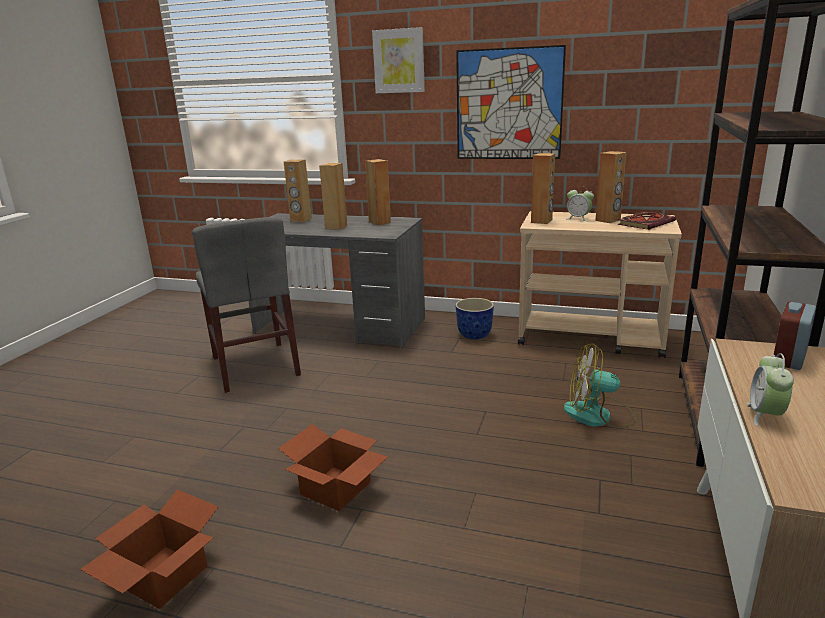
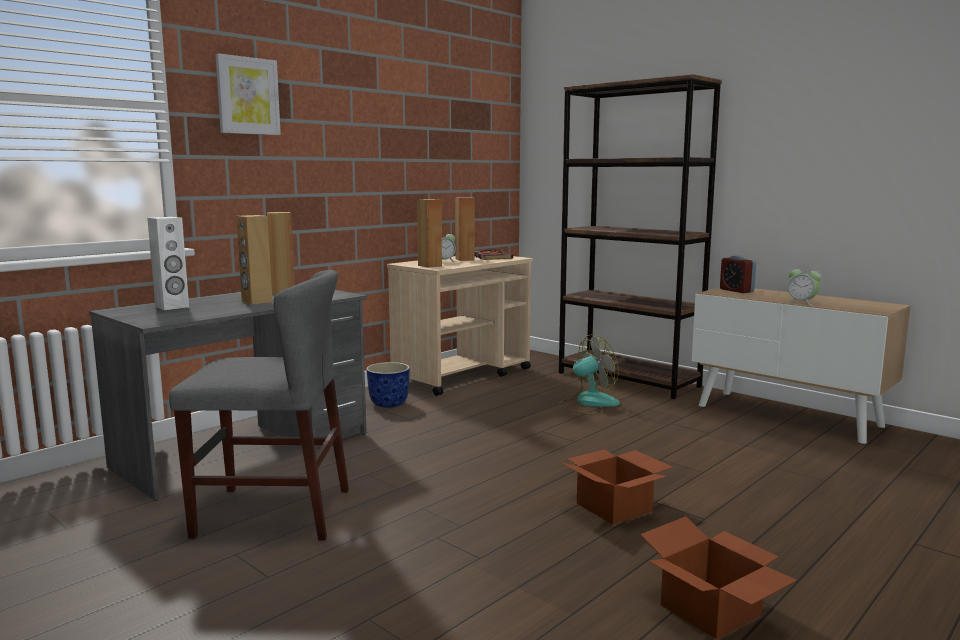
camera: 65 degrees left, 10 degrees down
brown speaker [284,159,312,222] -> white speaker [147,217,189,310]
picture [456,45,566,159] -> none
fan [564,343,636,428] -> fan turned 150 degrees counterclockwise [559,335,620,415]

